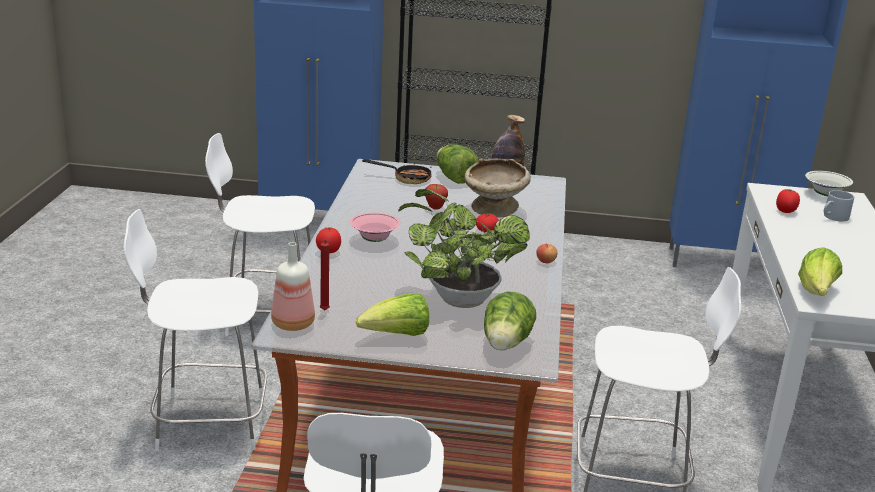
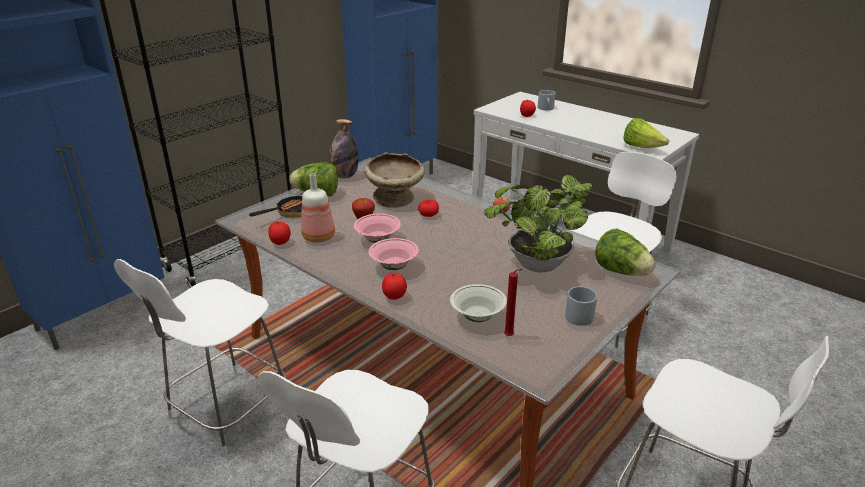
camera: 55 degrees left, 5 degrees up
bottle [271,242,315,331] -> bottle moved to [301,173,335,243]
lettuce [356,293,429,336] -> grey mug [565,286,597,326]
white bowl [805,171,853,196] -> white bowl moved to [450,284,507,322]
none -> tomato [268,221,291,245]
none -> pink bowl [354,213,401,243]

